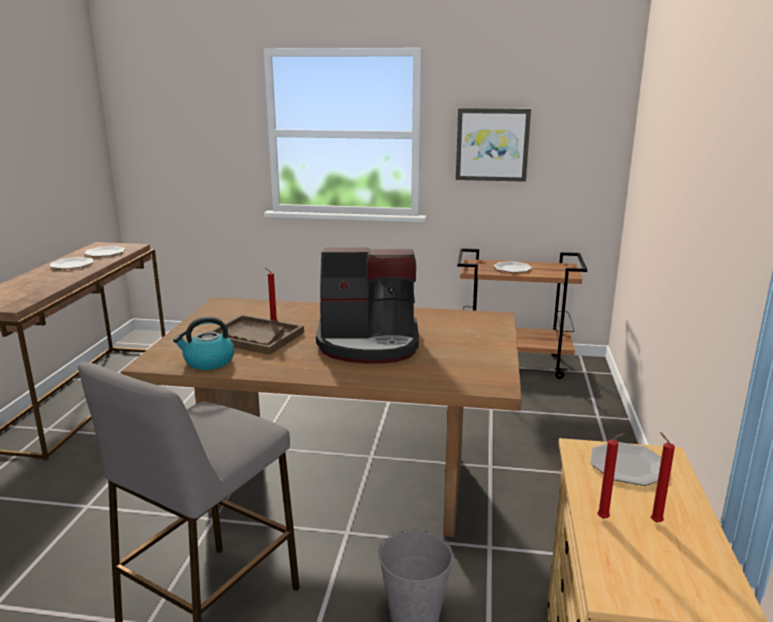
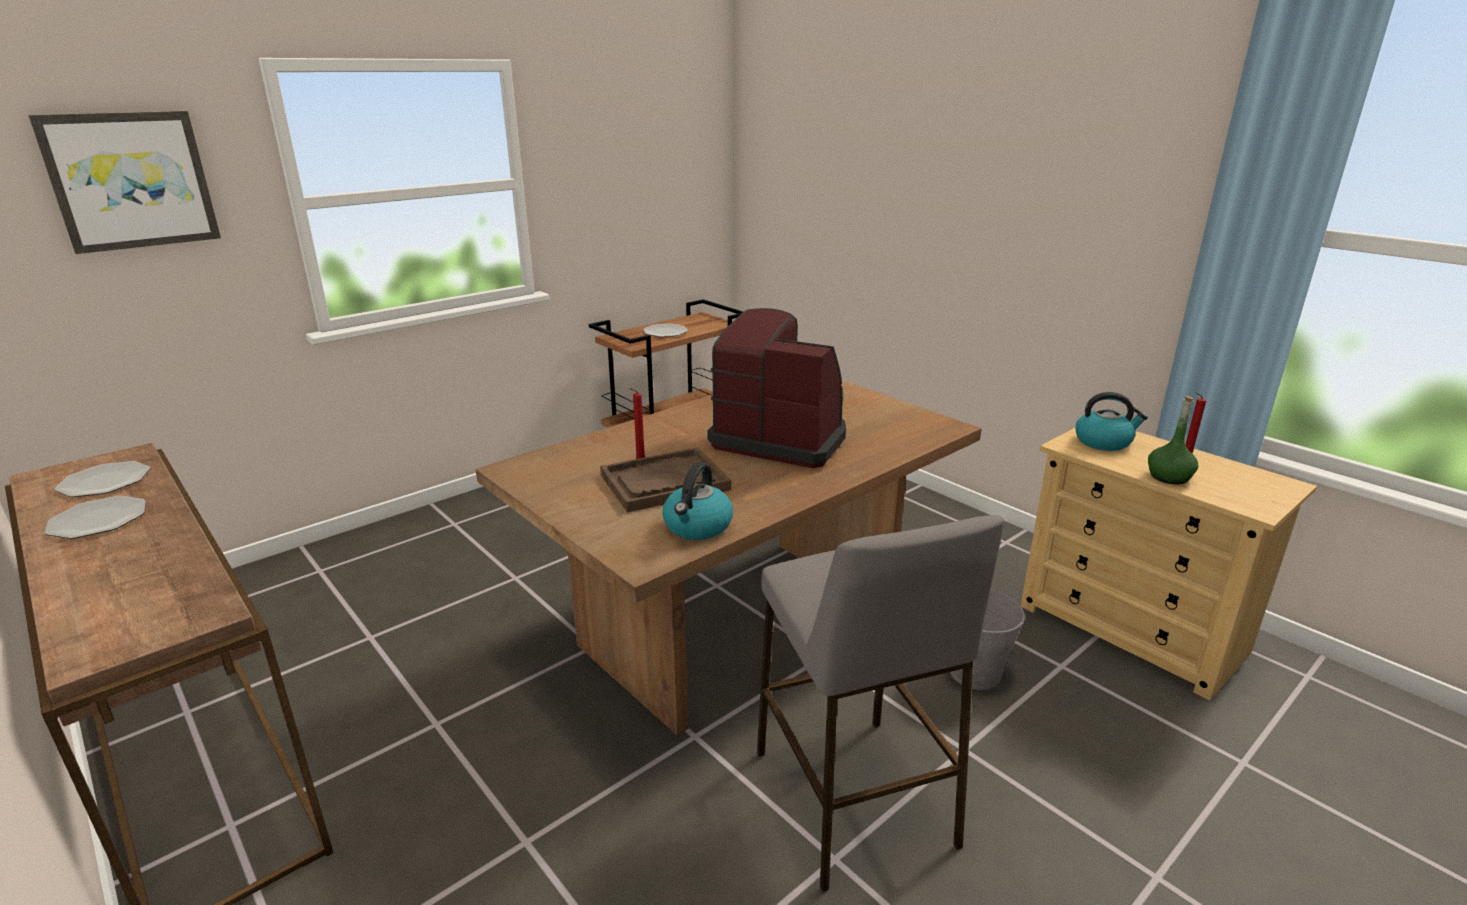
camera: 50 degrees left, 5 degrees up
coffee machine [316,247,419,364] -> coffee machine turned 105 degrees counterclockwise [707,308,846,468]
picture [456,108,531,182] -> picture moved to [29,111,221,254]
plate [590,442,661,486] -> kettle [1076,392,1148,451]
red candle [597,433,626,519] -> green bottle [1148,396,1198,485]

